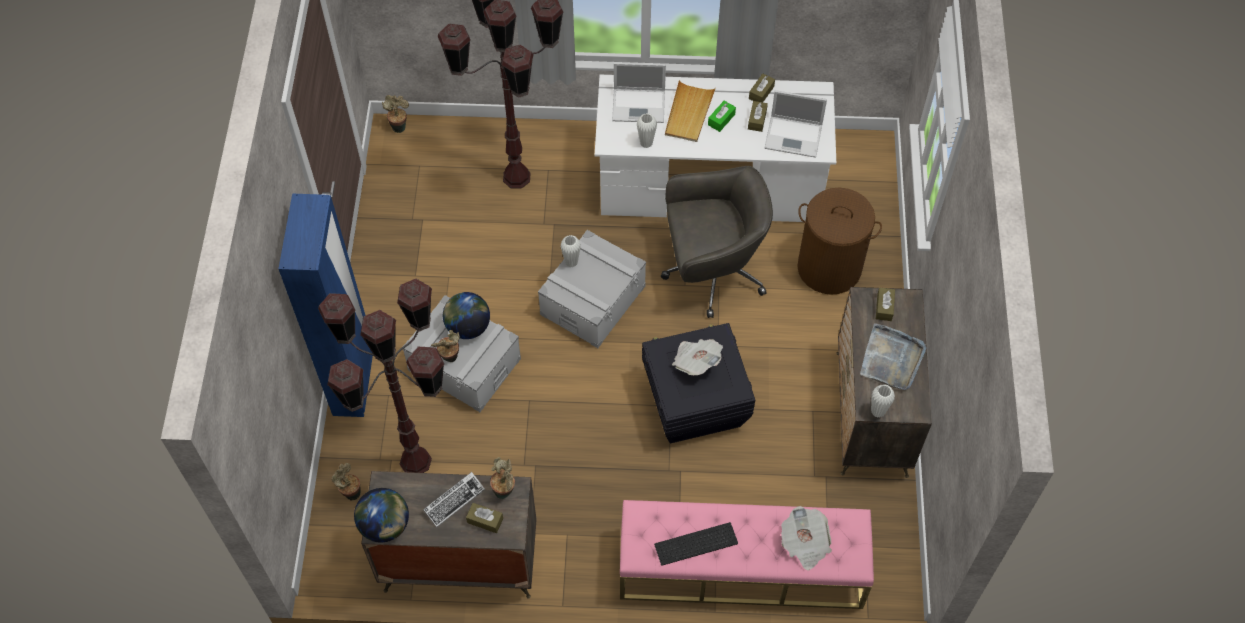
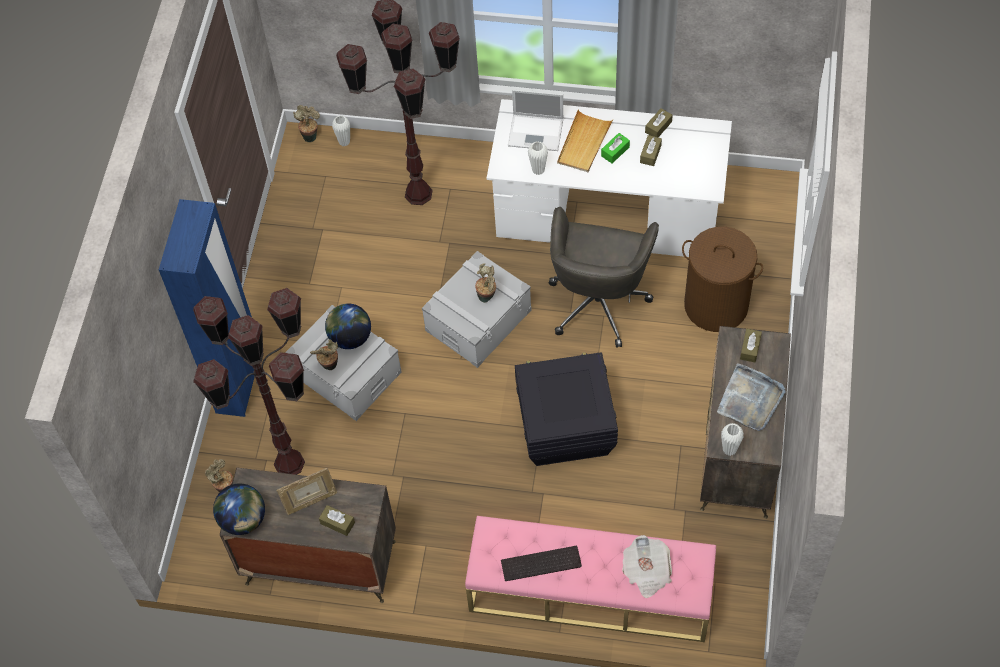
camera: 10 degrees right, 0 degrees up
keyboard [423,472,485,527] -> picture frame [277,468,337,515]
potted plant [490,457,515,499] -> potted plant moved to [475,263,496,303]
white vase [561,235,581,268] -> white vase moved to [332,115,350,147]
grey office chair [661,166,773,318] -> grey office chair turned 105 degrees clockwise [548,207,659,348]
newspaper [672,339,723,375] -> none
laptop [764,90,827,158] -> none

